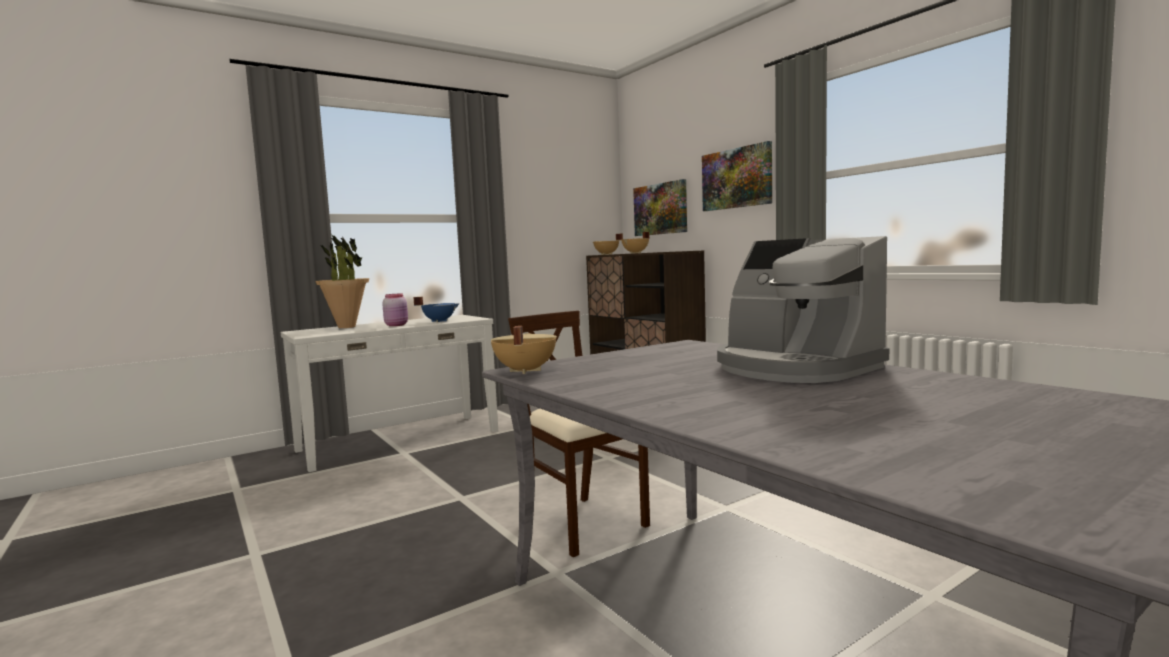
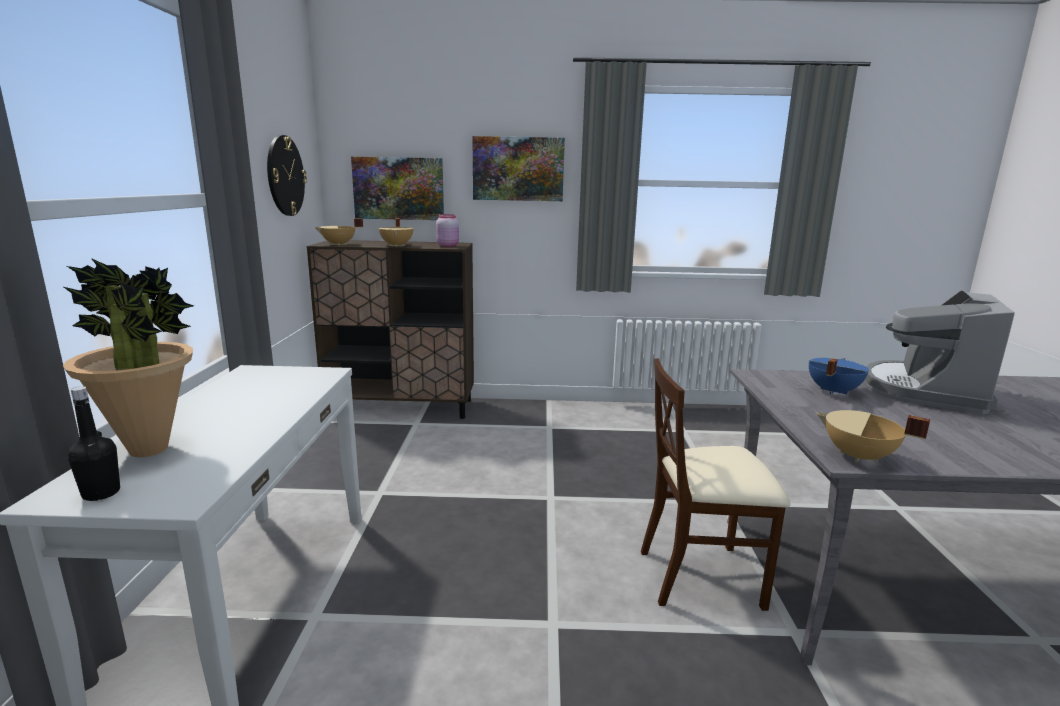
camera: 55 degrees left, 10 degrees up
pink jar [382,294,408,326] -> pink jar moved to [436,214,459,247]
blue cooking pot [413,297,459,322] -> blue cooking pot moved to [809,358,869,395]
coffee machine [717,236,889,383] -> coffee machine turned 120 degrees clockwise [865,290,1015,414]
none -> black bottle [67,386,120,501]
none -> wall clock [267,135,307,216]

